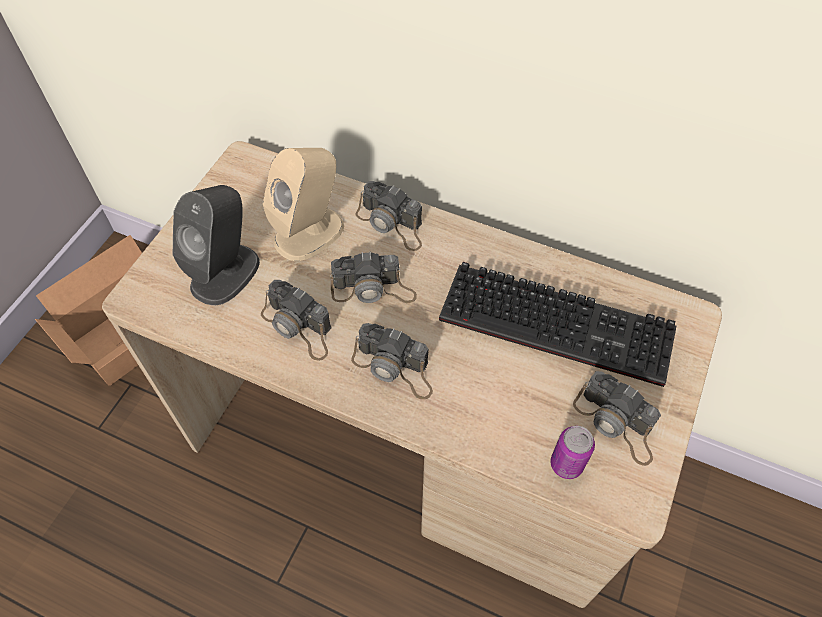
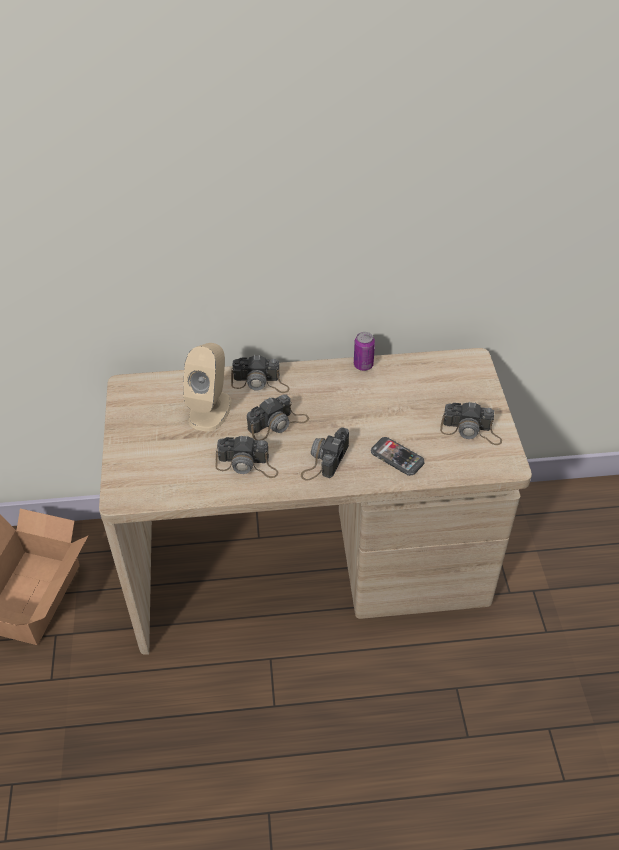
camera: 30 degrees left, 10 degrees down
grey speaker [172,185,260,305] -> none
camera [351,323,433,399] -> camera turned 120 degrees clockwise [301,427,349,481]
keyboard [439,262,676,387] -> none
can [550,426,595,479] -> can moved to [354,332,375,371]
none -> phone [371,437,424,476]

